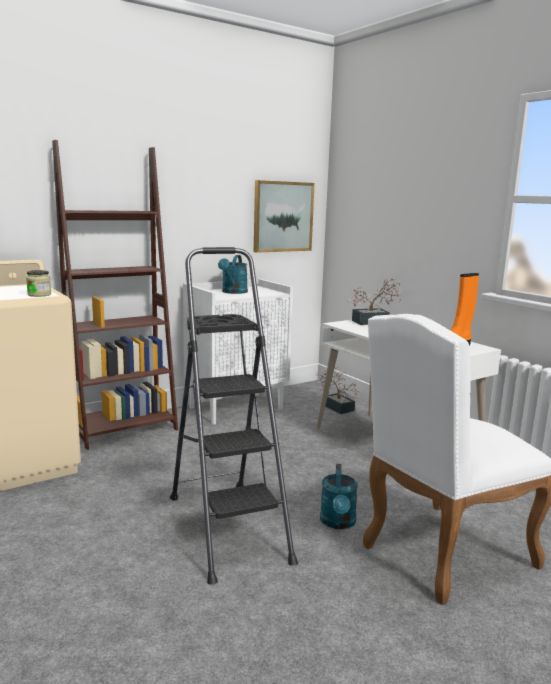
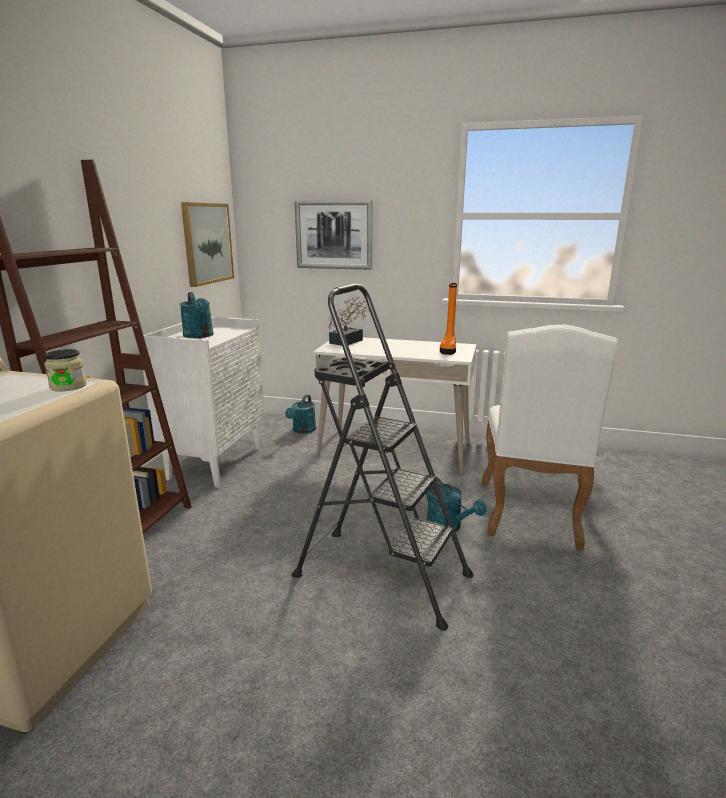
camera: 40 degrees left, 5 degrees up
potted plant [316,366,361,414] -> turquoise watering can [285,395,316,434]
none -> picture [295,200,373,270]

